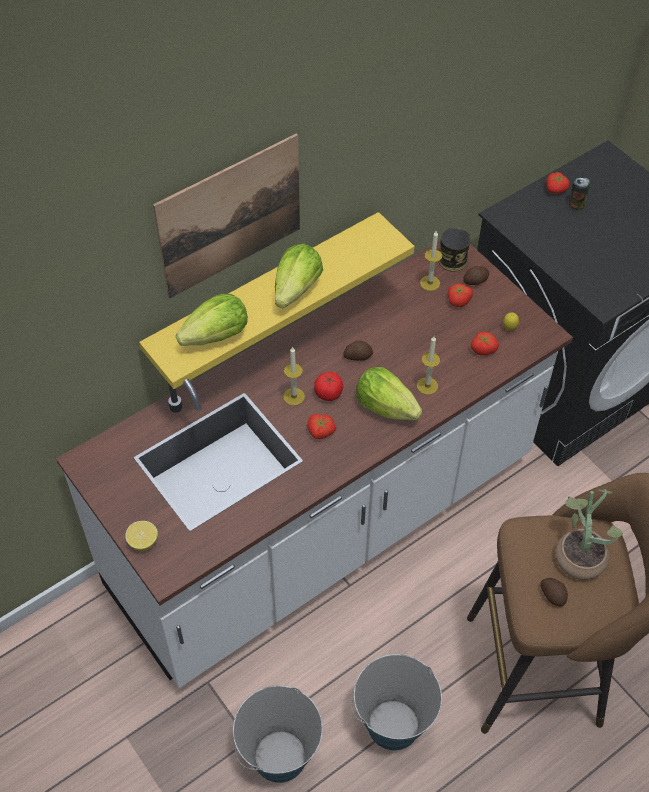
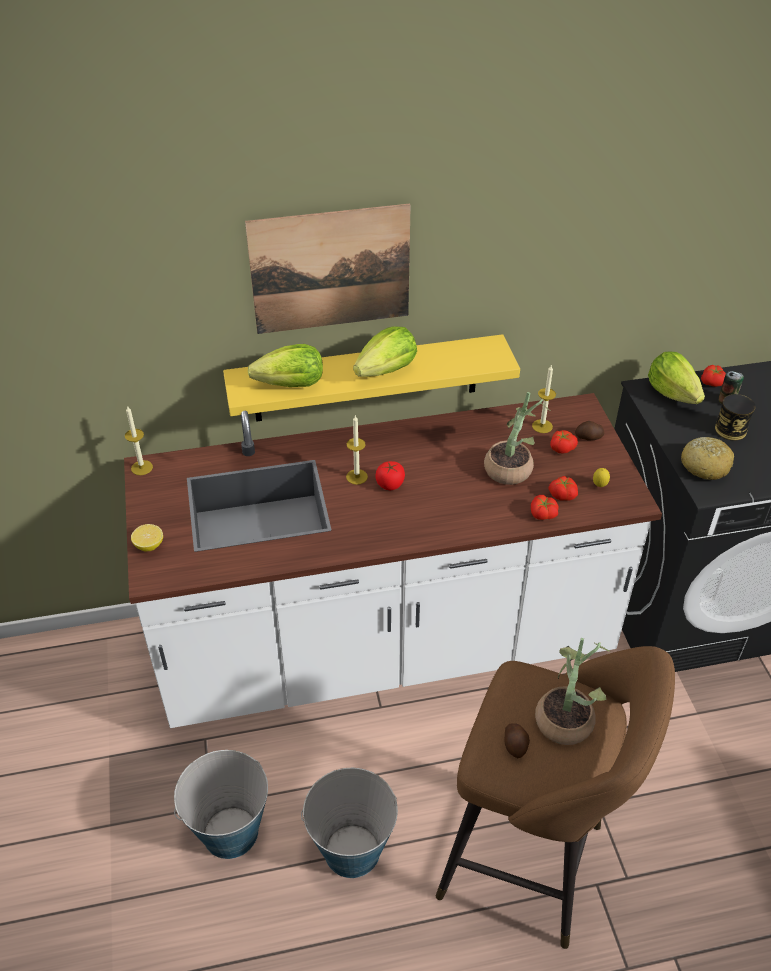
camera: 25 degrees right, 10 degrees down
tomato [307,414,336,439] -> tomato moved to [531,495,559,520]
potato [343,340,373,361] -> none
lettuce [356,367,423,420] -> lettuce moved to [648,352,705,404]
candle [417,336,440,395] -> candle moved to [125,406,153,475]
can [438,228,471,272] -> can moved to [715,394,756,441]
none -> potted plant [484,392,550,485]
none -> bread [681,437,734,480]

